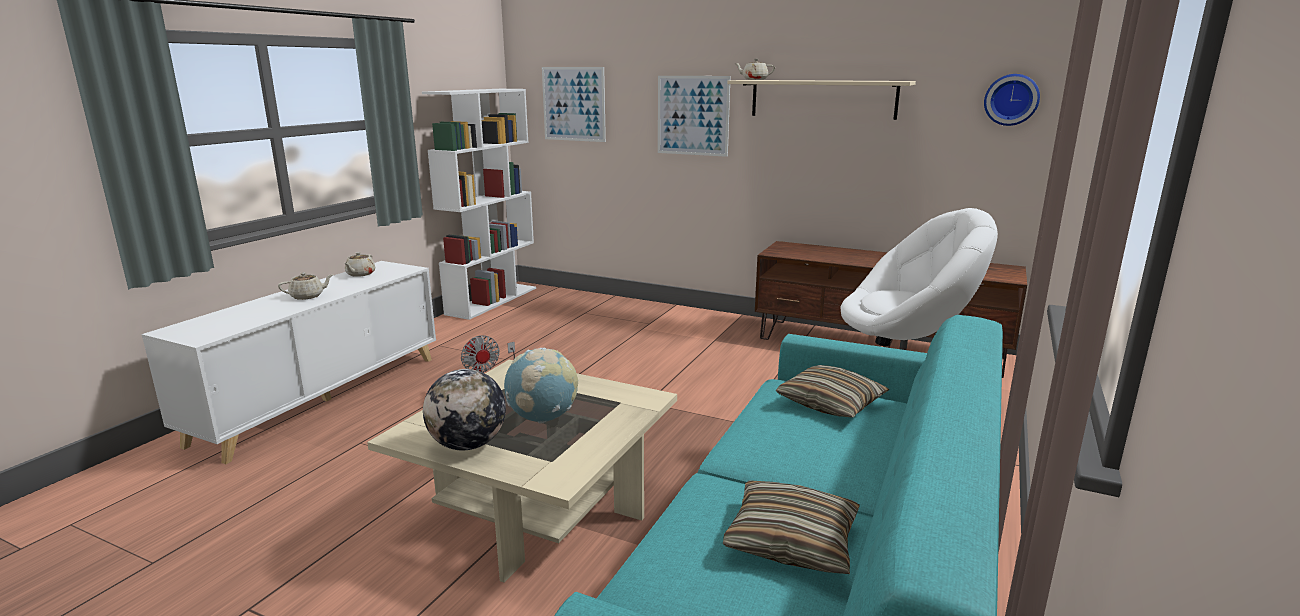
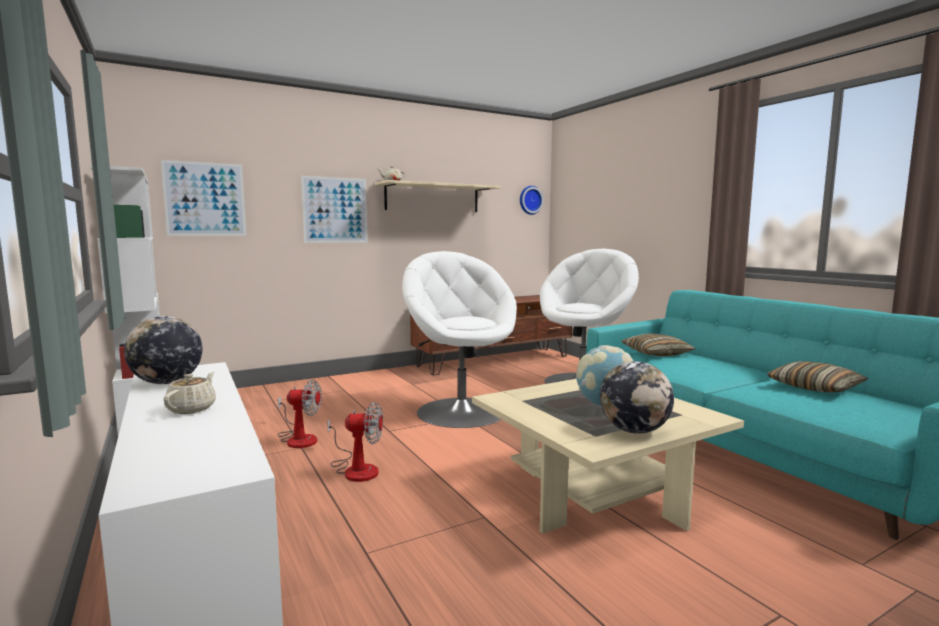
camera: 55 degrees left, 10 degrees down
beige teapot [344,252,375,277] -> globe [124,316,202,384]
none -> fan [278,379,322,448]
none -> white armchair [402,251,517,428]

